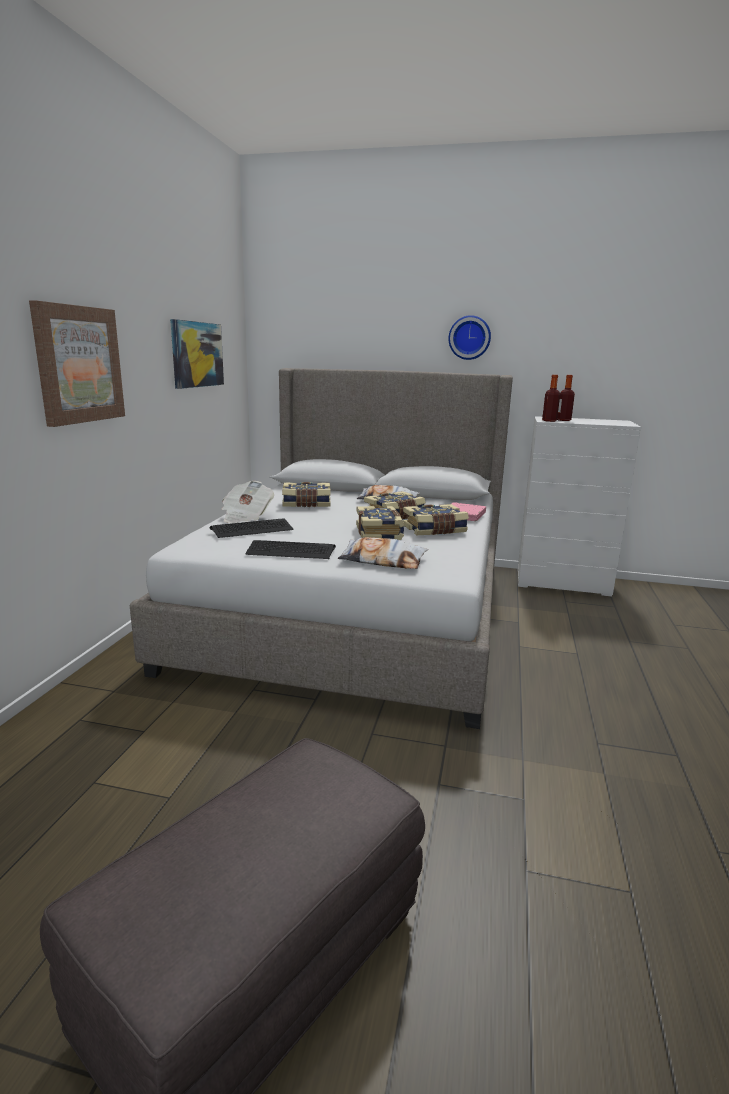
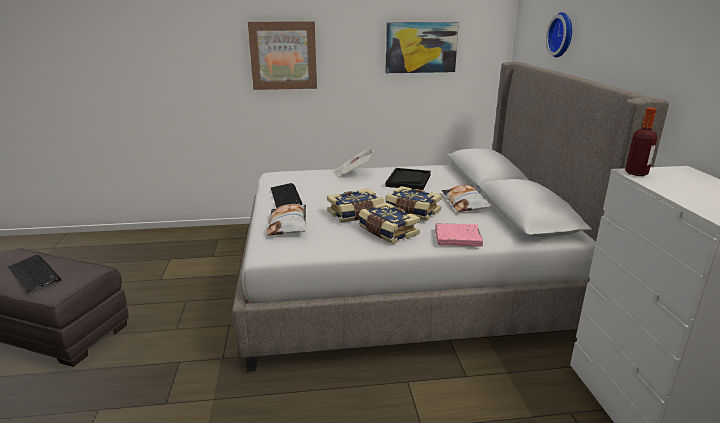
camera: 70 degrees right, 5 degrees up
keyboard [210,519,293,538] -> keyboard moved to [8,255,61,292]
book [282,482,331,507] -> black tray [385,168,431,190]
wall clock [448,315,491,360] -> wall clock moved to [546,12,572,58]
bottle [557,375,575,421] -> none

